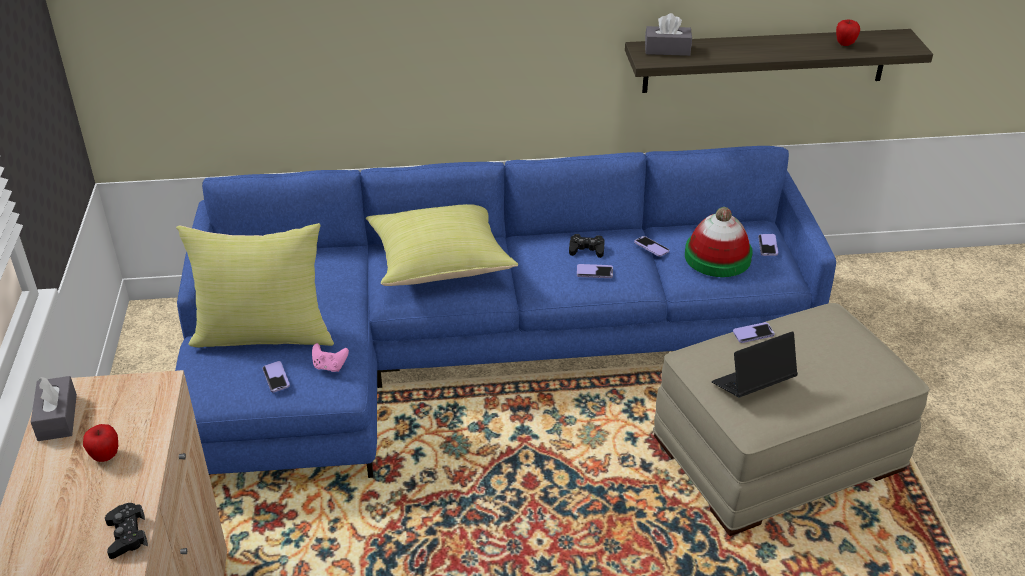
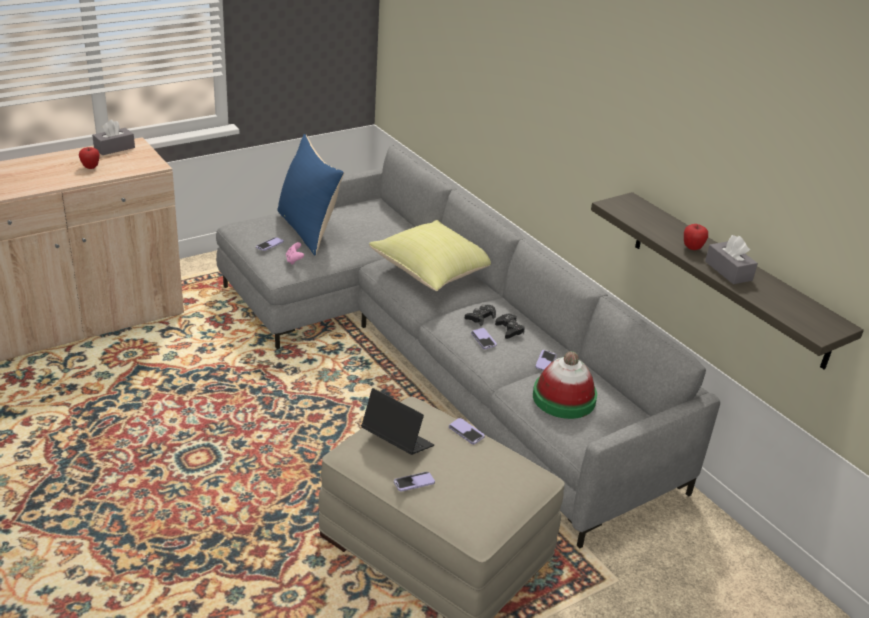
camera: 60 degrees right, 5 degrees down
black game controller [105,503,148,559] -> black game controller moved to [464,305,496,326]
blue sofa [175,146,836,478] -> grey sofa [216,145,720,549]
yellow pillow [176,223,334,348] -> blue pillow [277,134,344,255]
grey tissue box [645,13,692,56] -> grey tissue box moved to [705,235,758,284]
phone [758,234,778,256] -> phone moved to [394,472,435,492]
apple [836,20,860,46] -> apple moved to [684,224,708,250]

